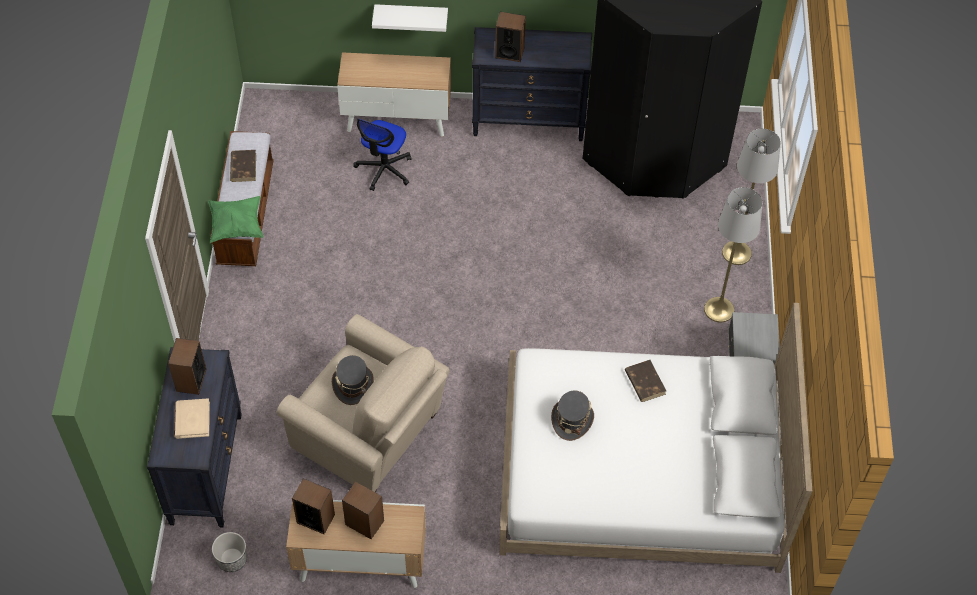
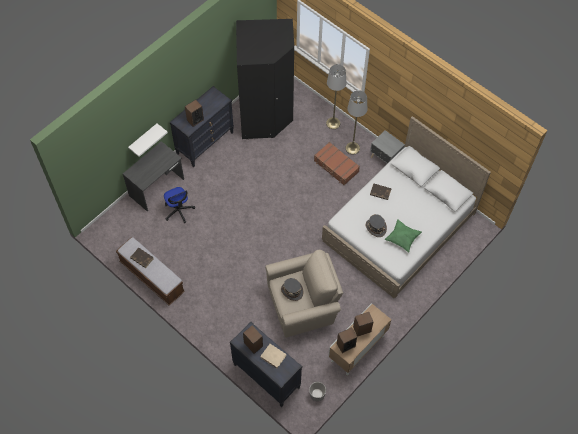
camera: 50 degrees left, 5 degrees up
green pillow [208,196,264,243] -> green pillow moved to [385,220,422,253]
cabinet [337,52,451,137] -> grey desk [123,141,184,211]
none -> brown suitcase [314,142,360,185]

